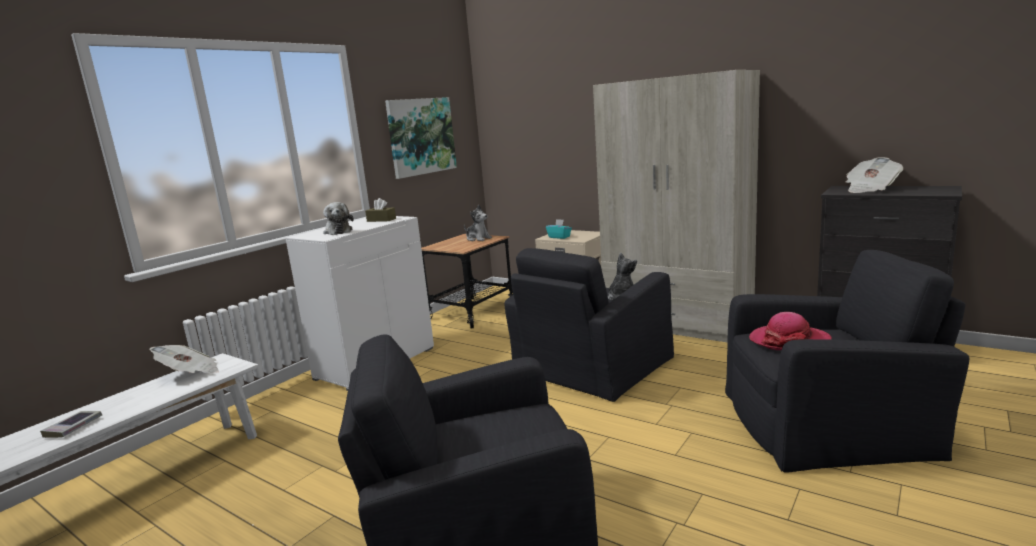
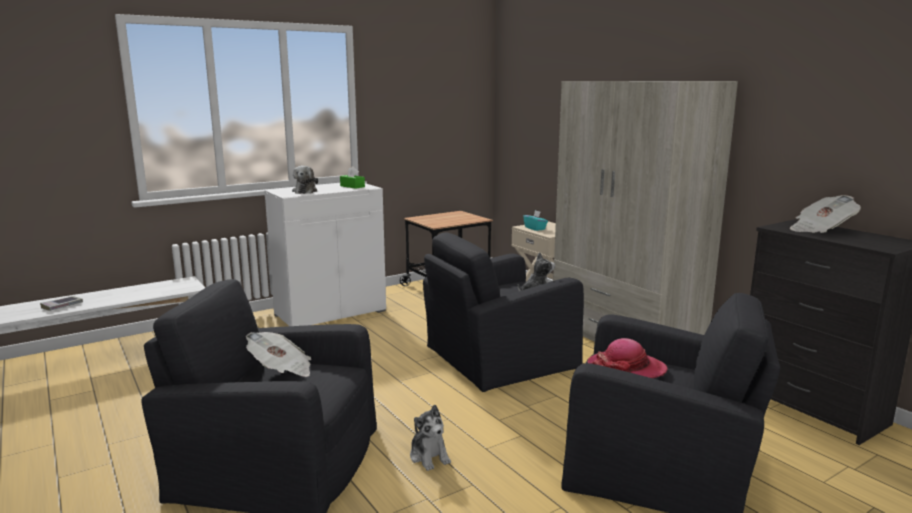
camera: 20 degrees right, 0 degrees up
newspaper [149,345,219,373] -> newspaper moved to [246,332,311,377]
brown tissue box [365,198,396,222] -> green tissue box [340,166,365,189]
picture [385,97,457,179] -> none
plush toy [464,205,492,241] -> plush toy moved to [410,405,451,471]

